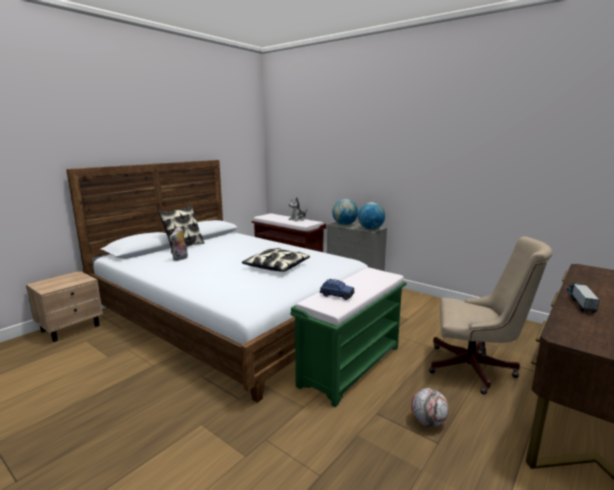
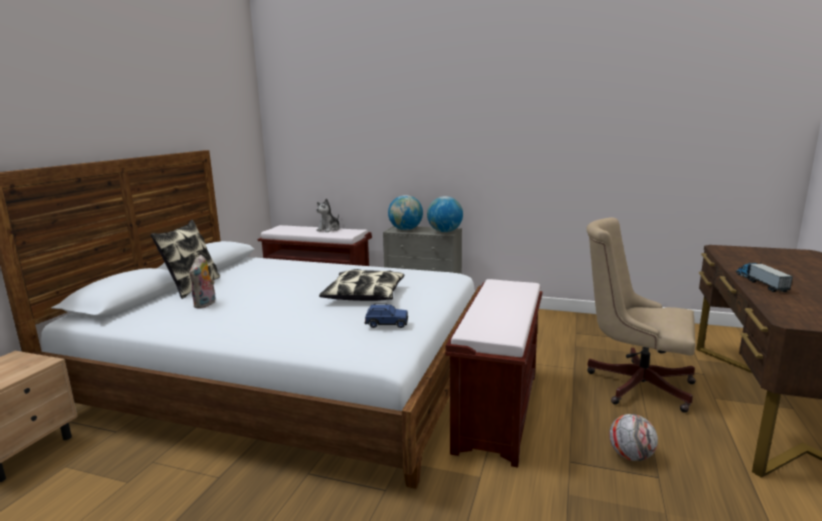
camera: 20 degrees left, 0 degrees up
green bench [291,267,407,407] -> brown bench [446,279,542,468]
blue toy car [320,279,355,300] -> blue toy car moved to [365,304,408,328]
beige office chair [429,236,553,395] -> beige office chair turned 150 degrees counterclockwise [587,217,696,413]

